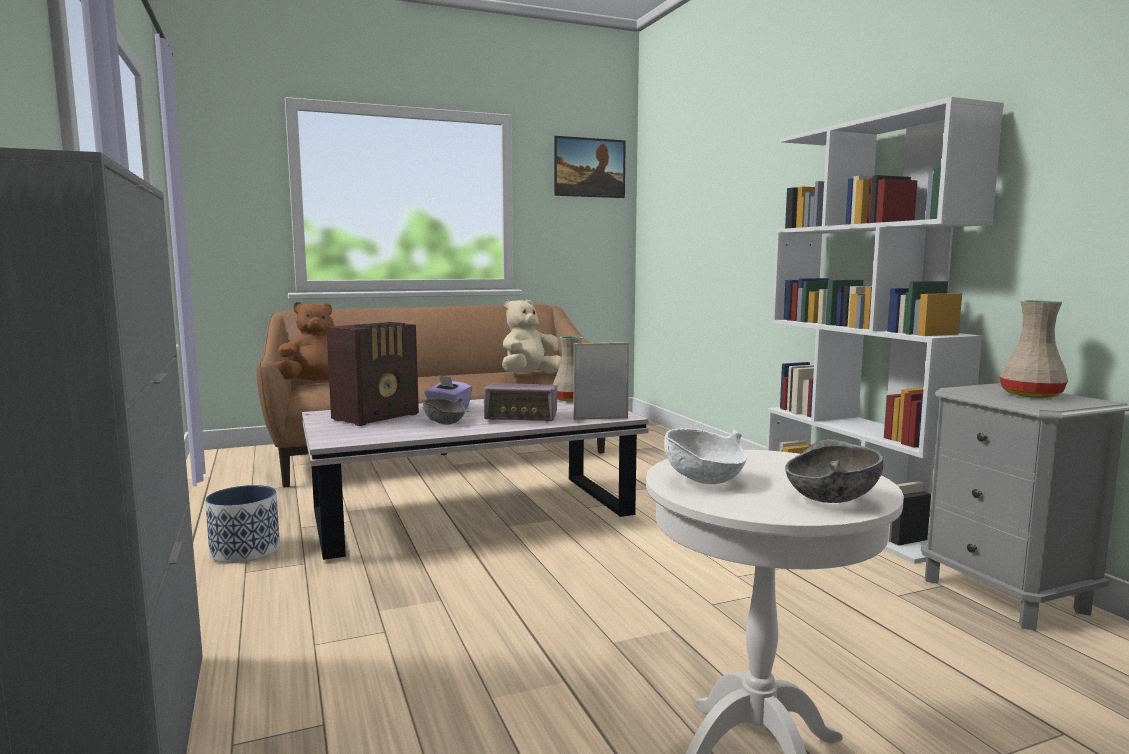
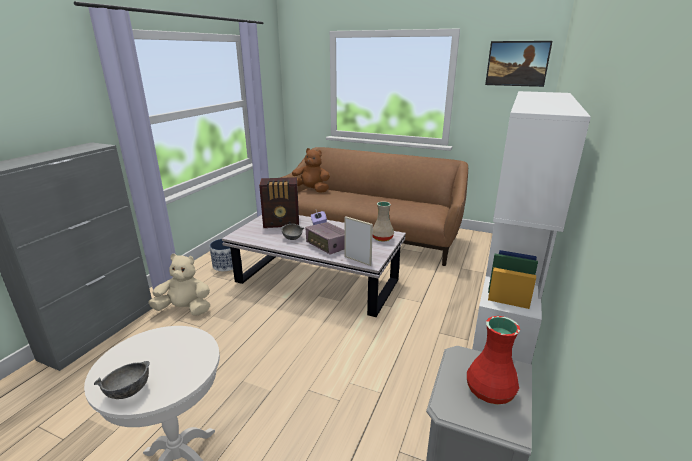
camera: 45 degrees right, 15 degrees up
beige plush toy [502,299,562,374] -> beige plush toy moved to [148,253,210,316]
white bowl [664,428,747,484] -> none
beige vase [999,300,1068,398] -> red vase [467,316,520,405]

